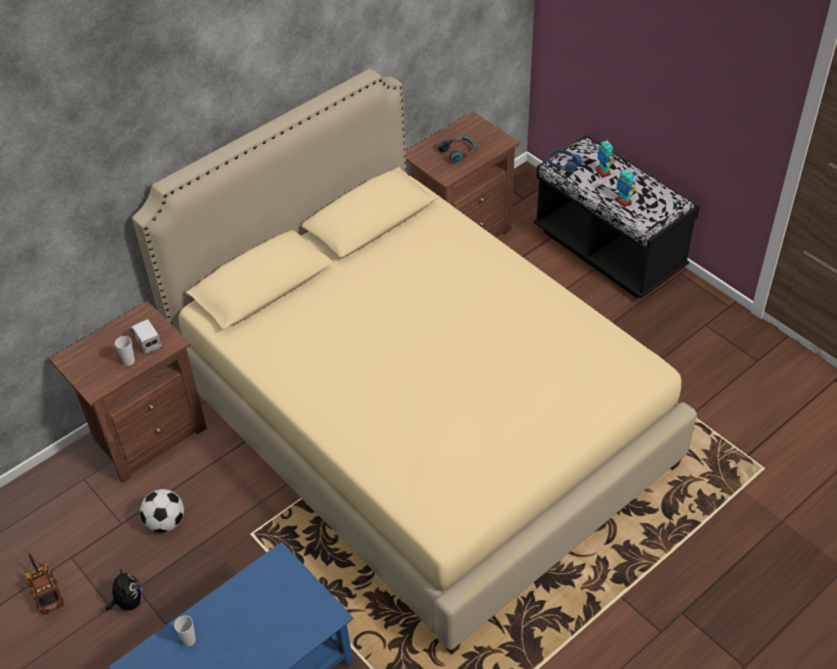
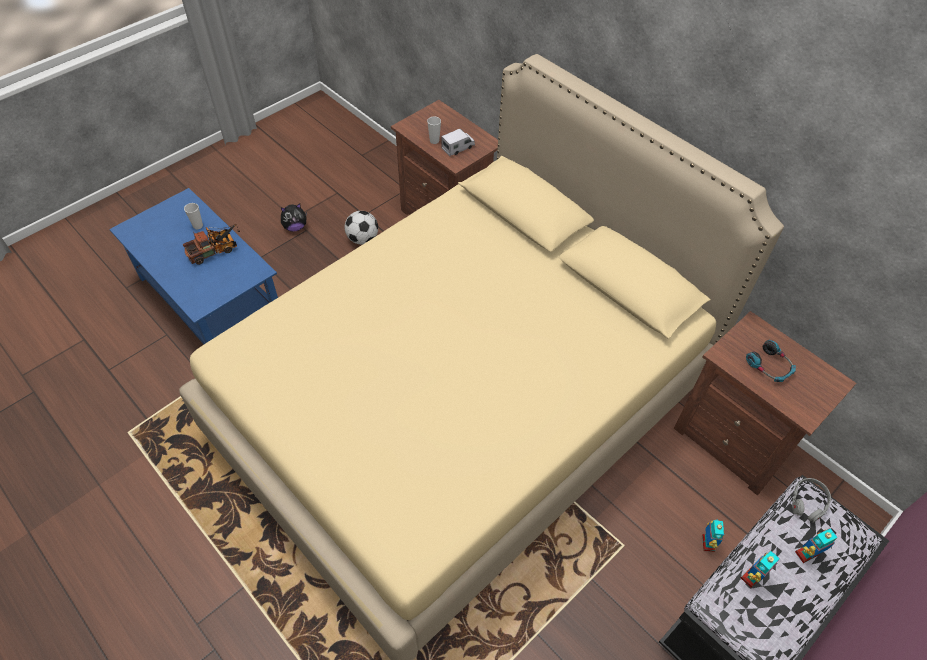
camera: 85 degrees right, 5 degrees up
toy truck [25,552,64,615] -> toy truck moved to [183,224,240,265]
blue headphones [547,149,582,173] -> grey headphones [792,478,831,523]
none -> toy robot [702,520,725,552]

